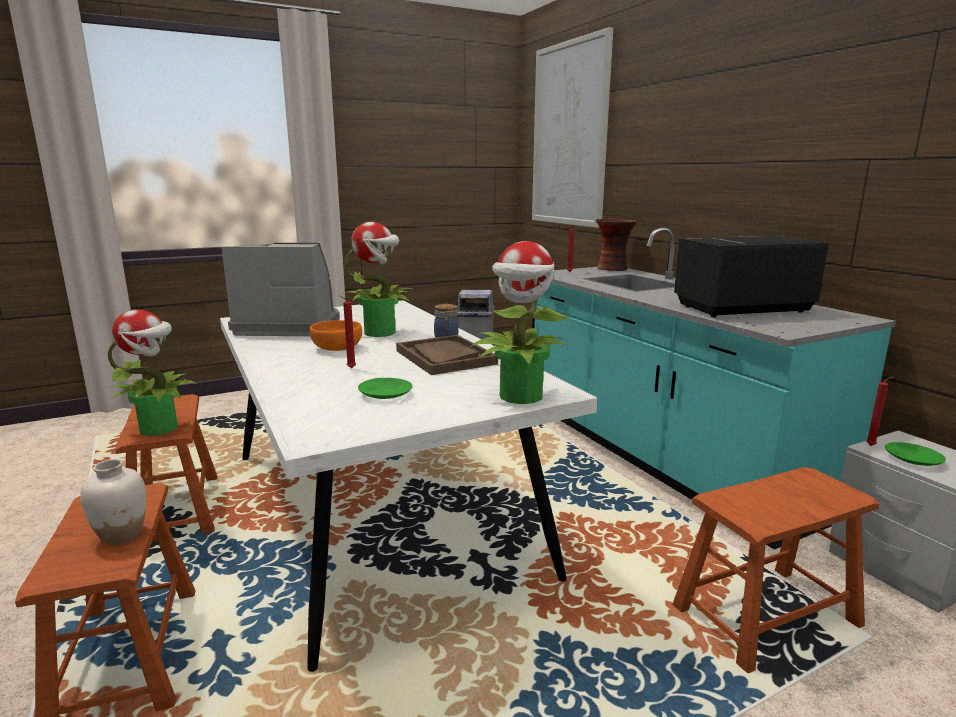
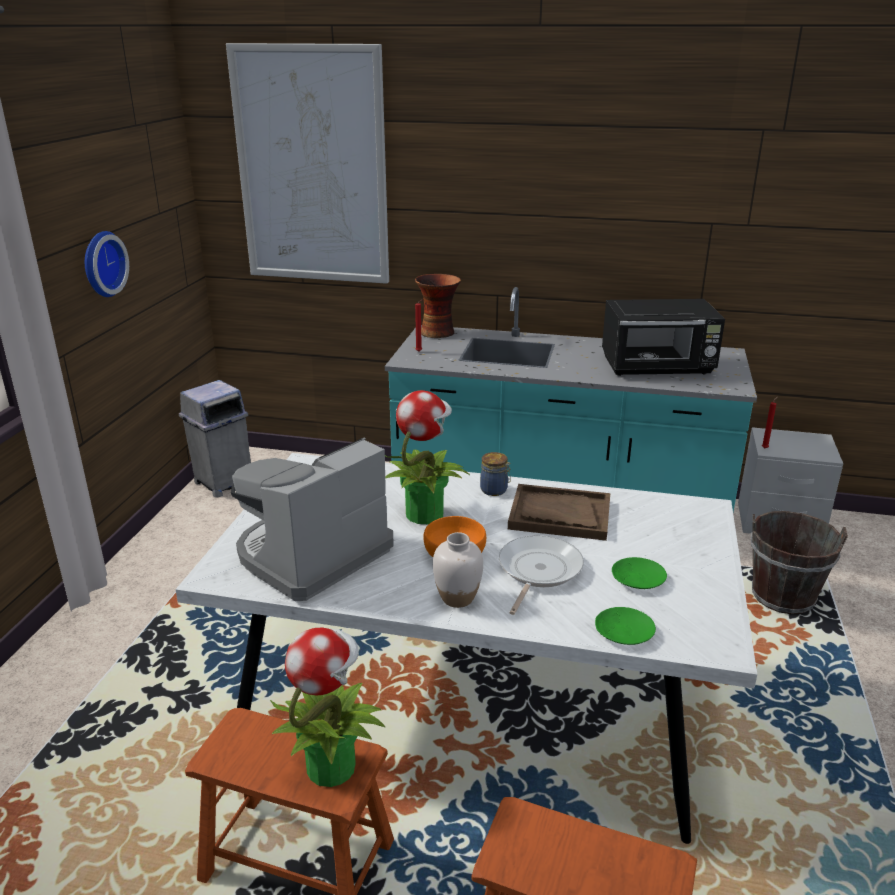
camera: 50 degrees left, 10 degrees up
white vase [80,459,146,545] -> white vase moved to [433,532,483,608]
red candle [339,295,356,368] -> frying pan [499,535,584,615]
potted plant [471,241,570,404] -> none
brown stool [673,467,880,673] -> brown bucket [751,511,848,614]
black microwave [674,236,829,317] -> black microwave turned 120 degrees counterclockwise [602,299,725,376]
green plate [885,442,946,466] -> green plate moved to [595,607,656,645]
none -> wall clock [85,231,129,297]

